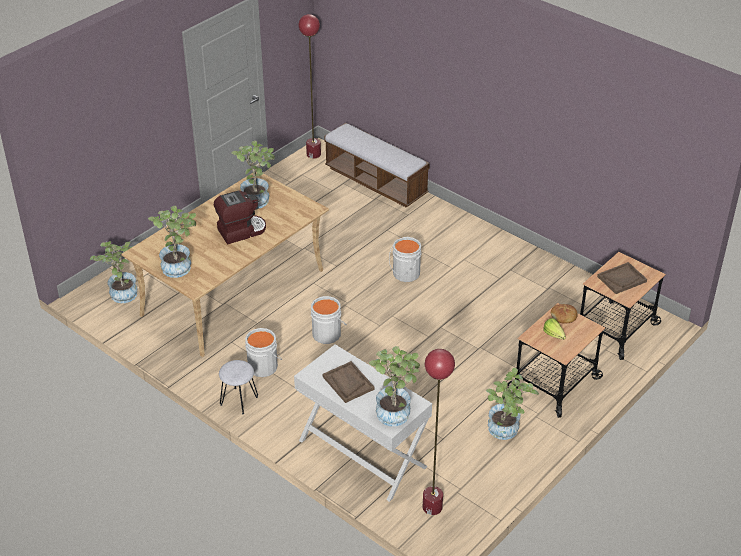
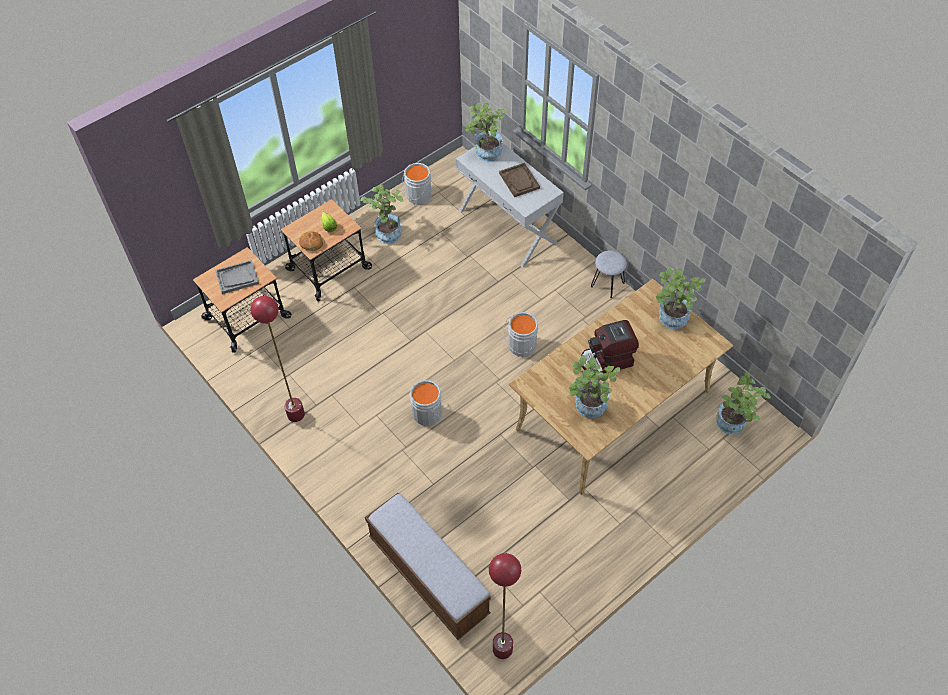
camera: 170 degrees left, 15 degrees up
grey bucket [245,328,282,377] -> grey bucket moved to [402,163,432,205]
red floor lamp [423,349,455,515] -> red floor lamp moved to [250,296,305,422]
brown tray [597,262,647,294] -> grey tray [215,260,259,294]

